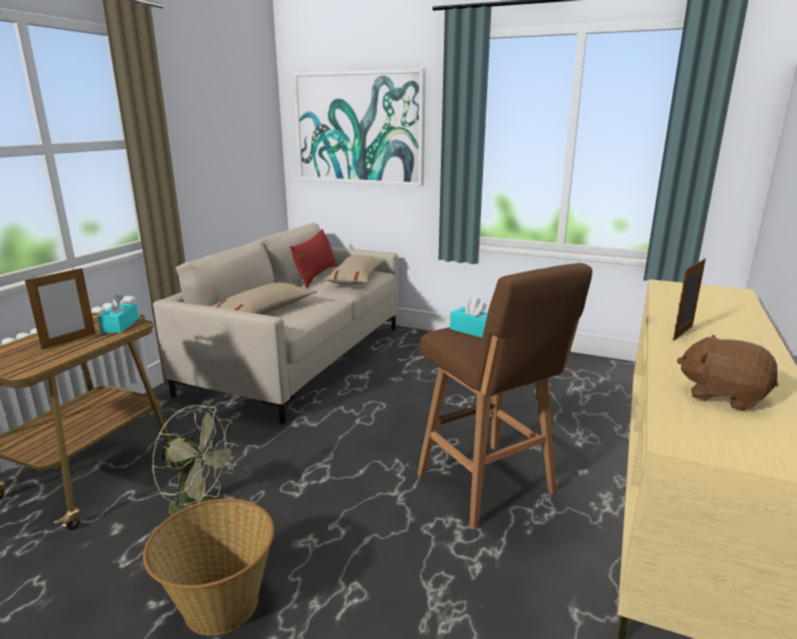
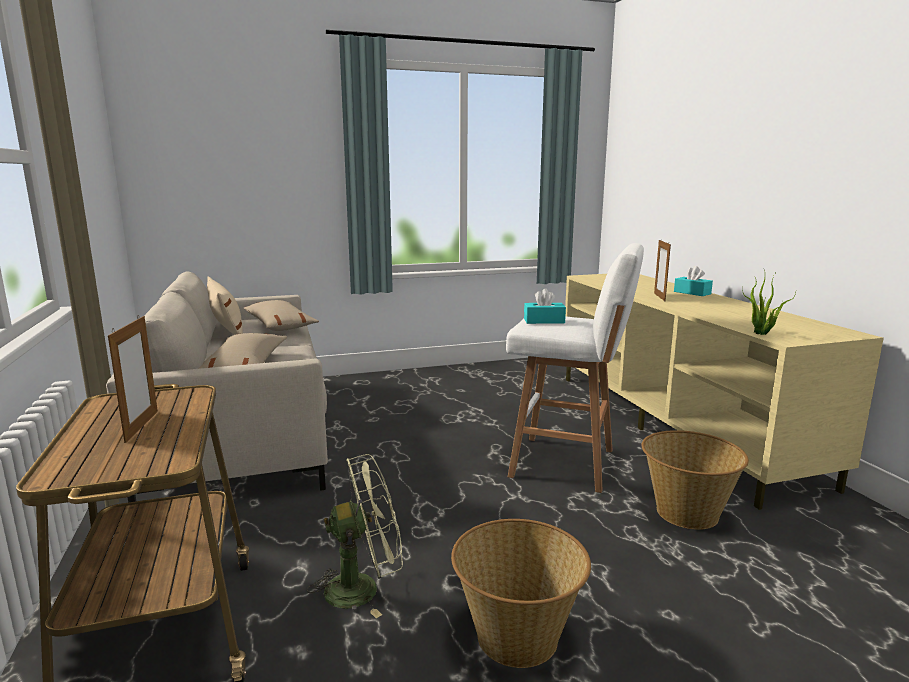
camera: 40 degrees left, 5 degrees down
turquoise tissue box [98,294,139,333] -> turquoise tissue box moved to [674,266,713,296]
red pillow [290,229,337,288] -> beige pillow [207,276,243,335]
picture [293,68,426,186] -> none
brown stool [417,263,592,529] -> white stool [506,243,644,493]
brown plush toy [677,335,778,411] -> none
none -> basket [641,430,749,530]
none -> potted plant [742,270,796,335]

